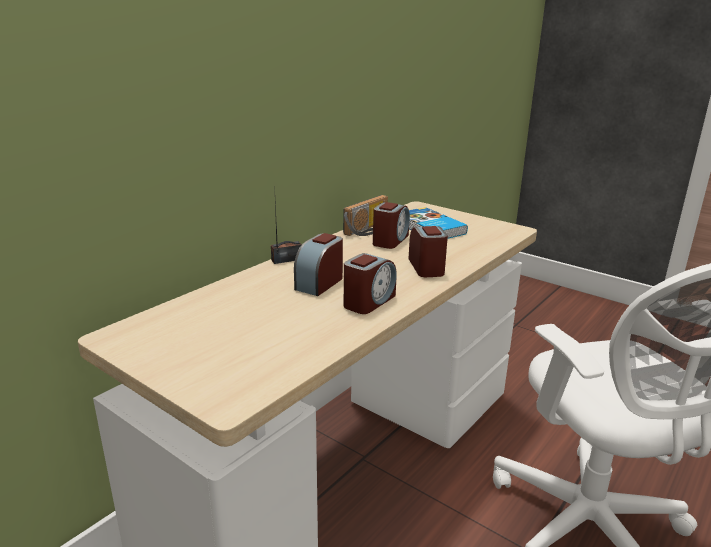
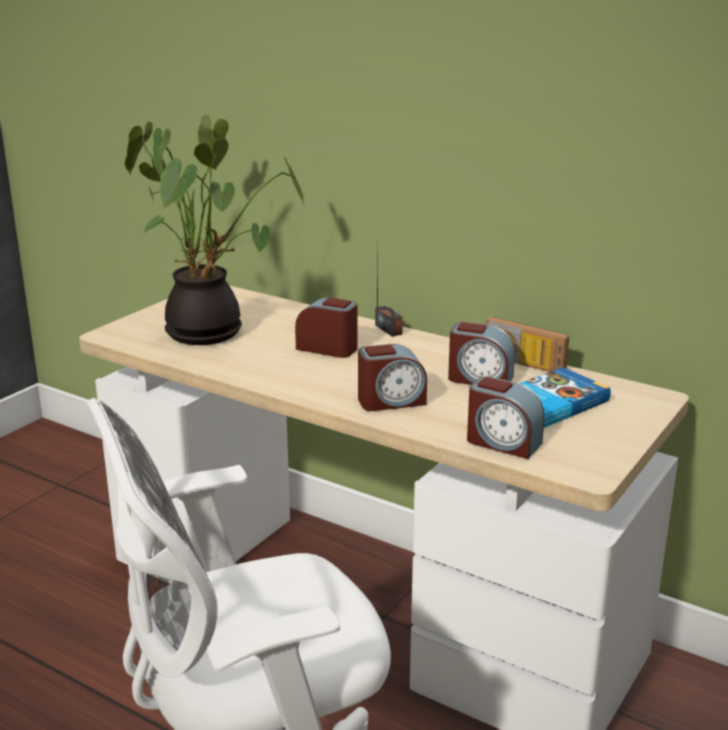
camera: 85 degrees right, 0 degrees up
alarm clock [344,253,397,314] -> alarm clock moved to [467,376,544,459]
none -> potted plant [125,115,305,345]

